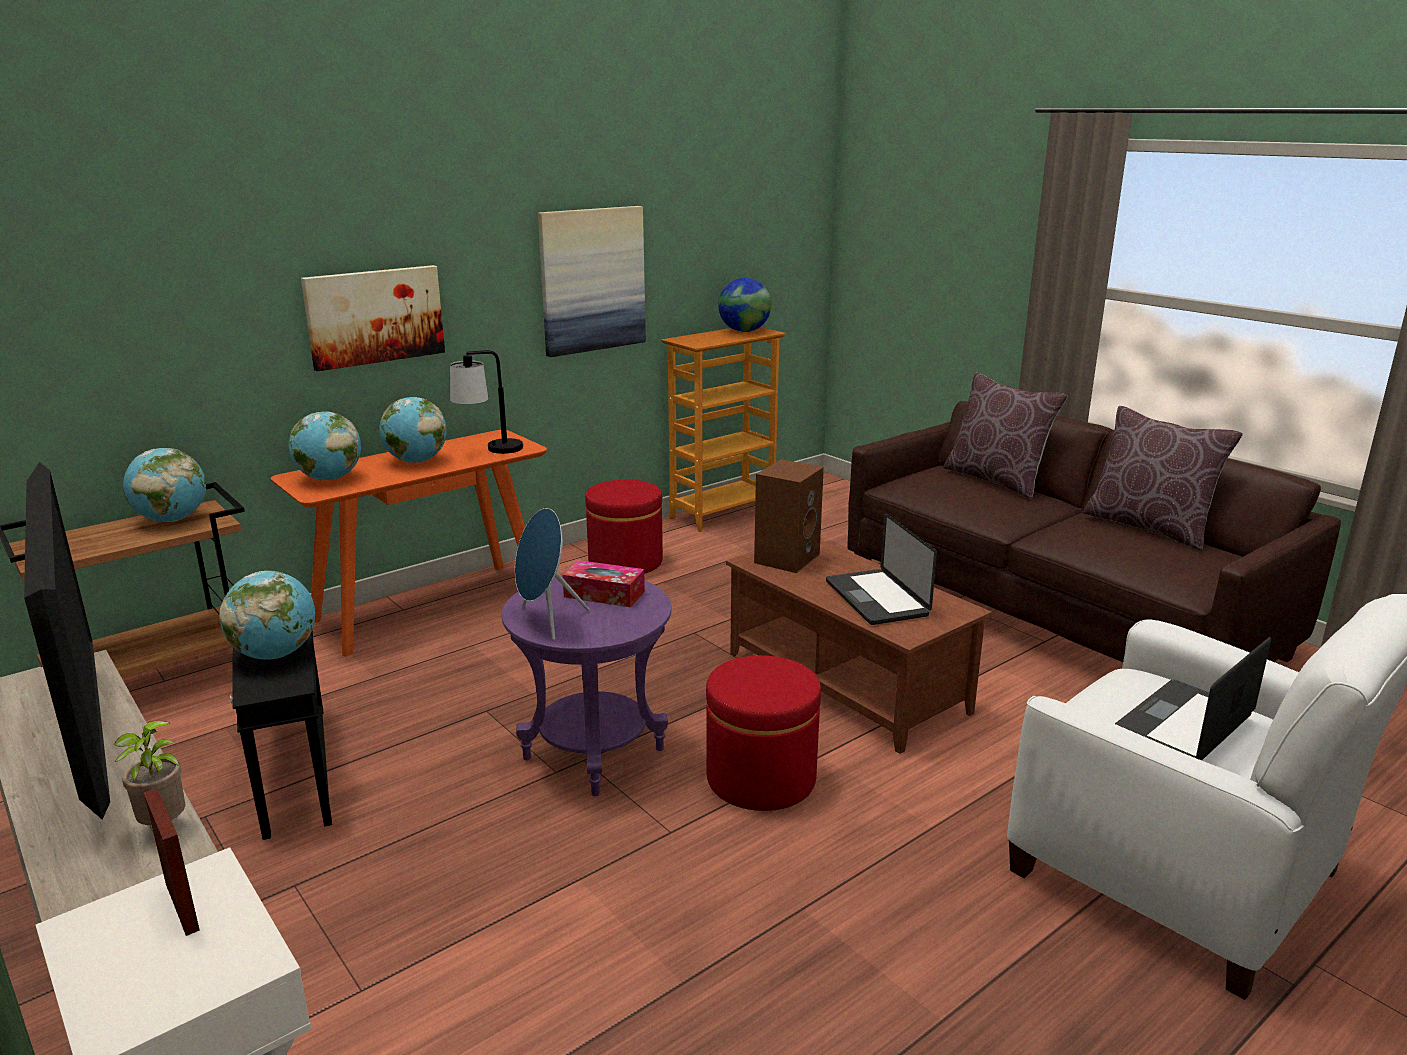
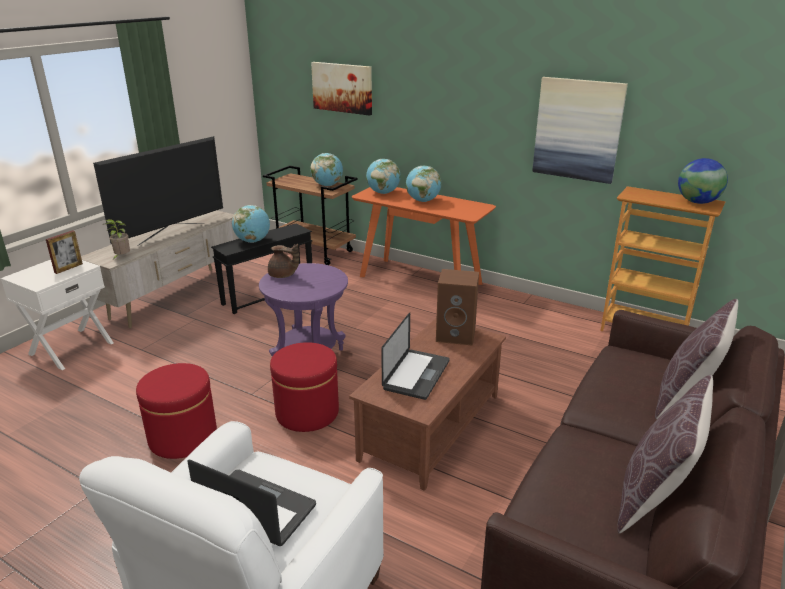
camera: 70 degrees right, 5 degrees up
picture [301,265,445,371] -> picture moved to [311,62,372,116]
table lamp [450,350,523,454] -> none
blue speaker [515,508,590,640] -> brown teapot [268,244,299,278]
tissue box [563,560,645,607] -> none
red ottoman [585,480,663,574] -> red ottoman moved to [136,363,217,459]
laptop [826,513,937,625] -> laptop turned 150 degrees clockwise [381,313,450,400]

